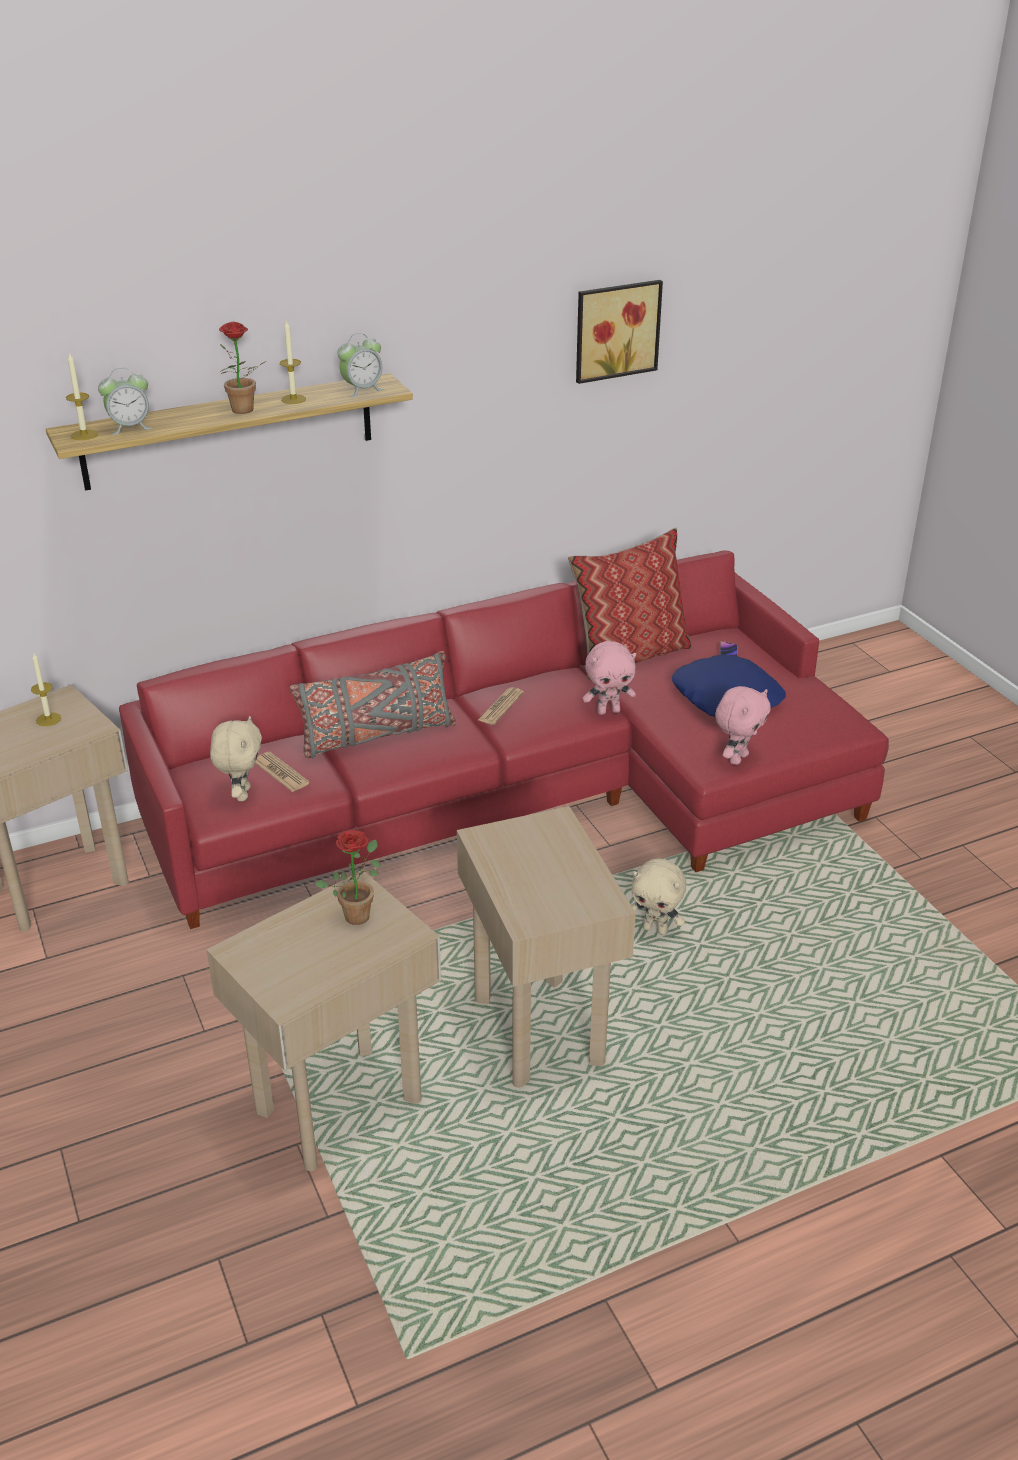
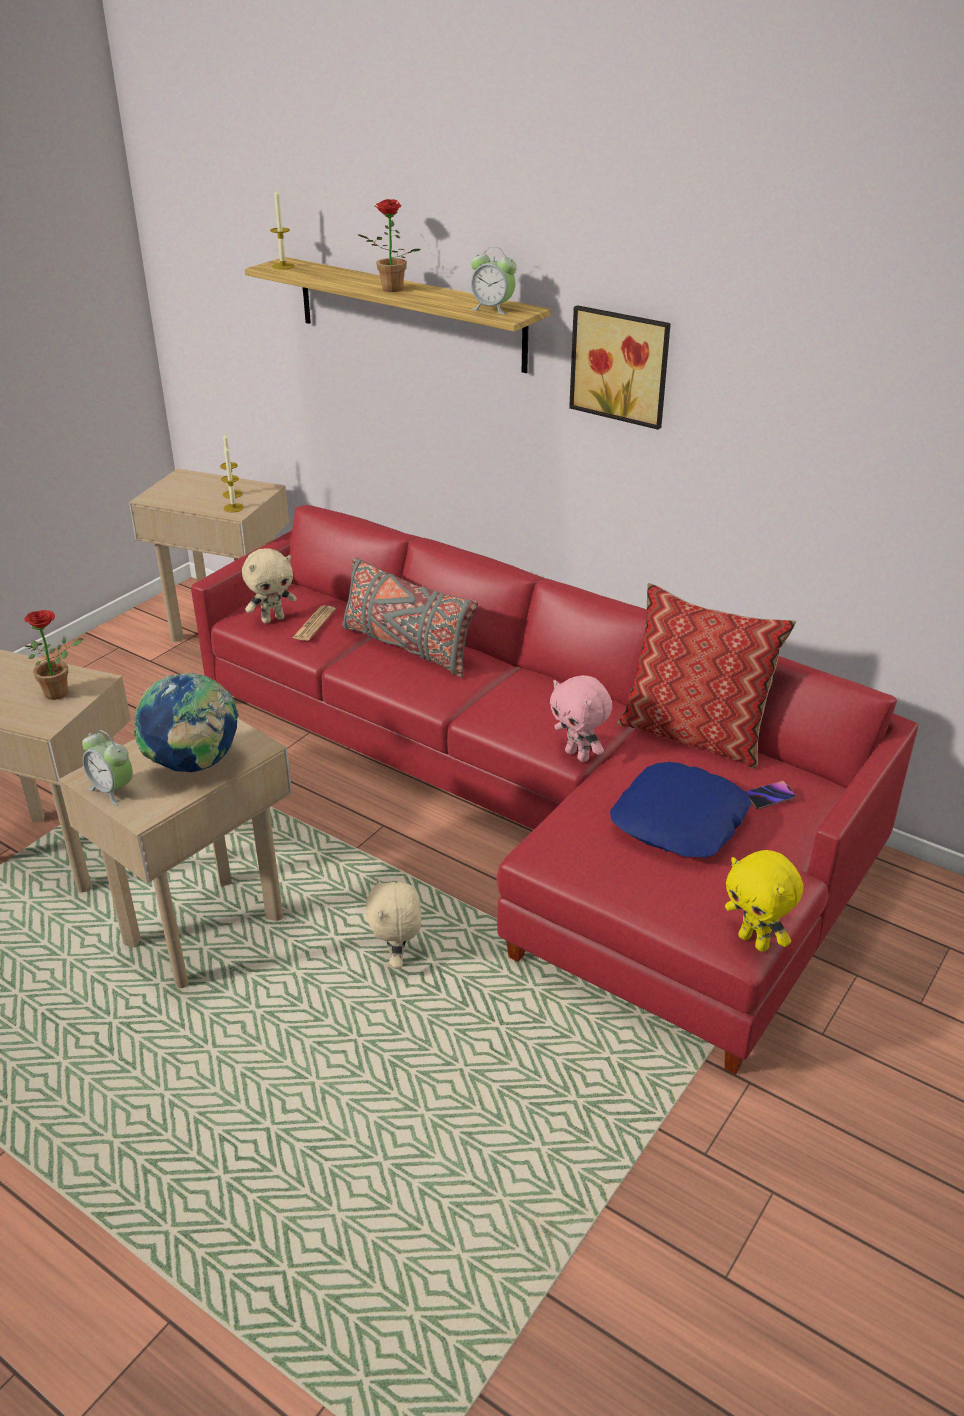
camera: 60 degrees right, 0 degrees up
alarm clock [98,368,153,435] -> alarm clock moved to [82,730,133,806]
candle [280,320,306,404] -> candle moved to [221,446,244,512]
newspaper [478,687,524,725] -> none
picture [576,280,663,384] -> picture moved to [569,305,671,430]
pink plush toy [715,686,771,765] -> none
none -> globe [134,673,239,772]
none -> yellow plush toy [725,850,803,952]

